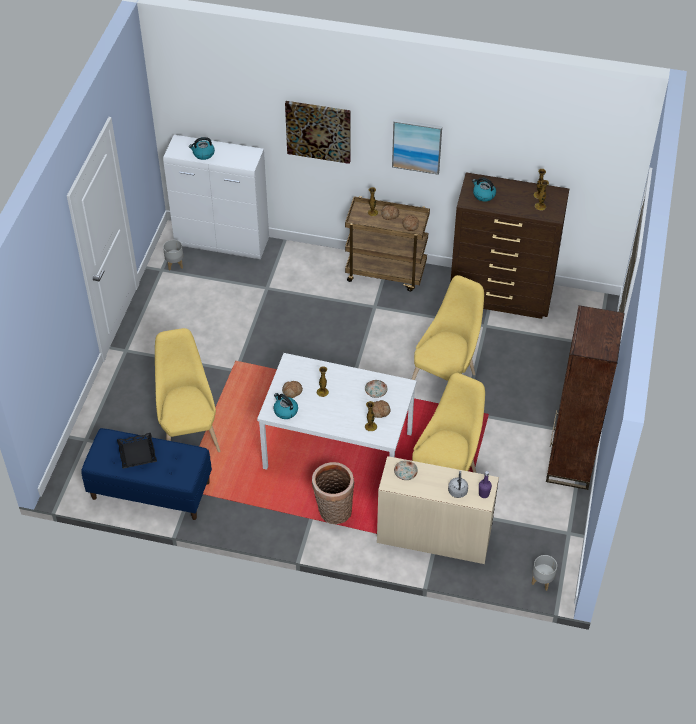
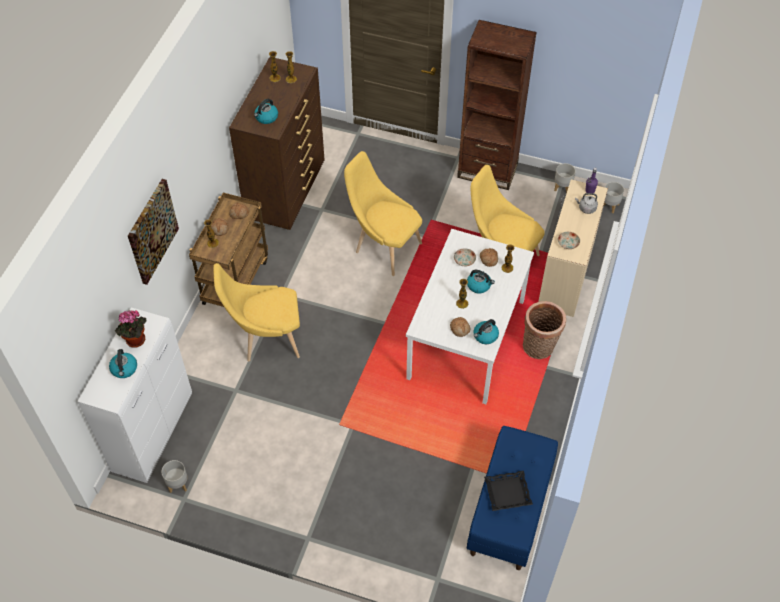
camera: 85 degrees left, 5 degrees up
yellow chair [155,328,220,452] -> yellow chair moved to [213,263,300,361]
picture [392,119,442,175] -> none
none -> potted plant [115,310,147,347]
none -> kettle [467,270,495,293]
none -> grey planter [554,163,576,194]

